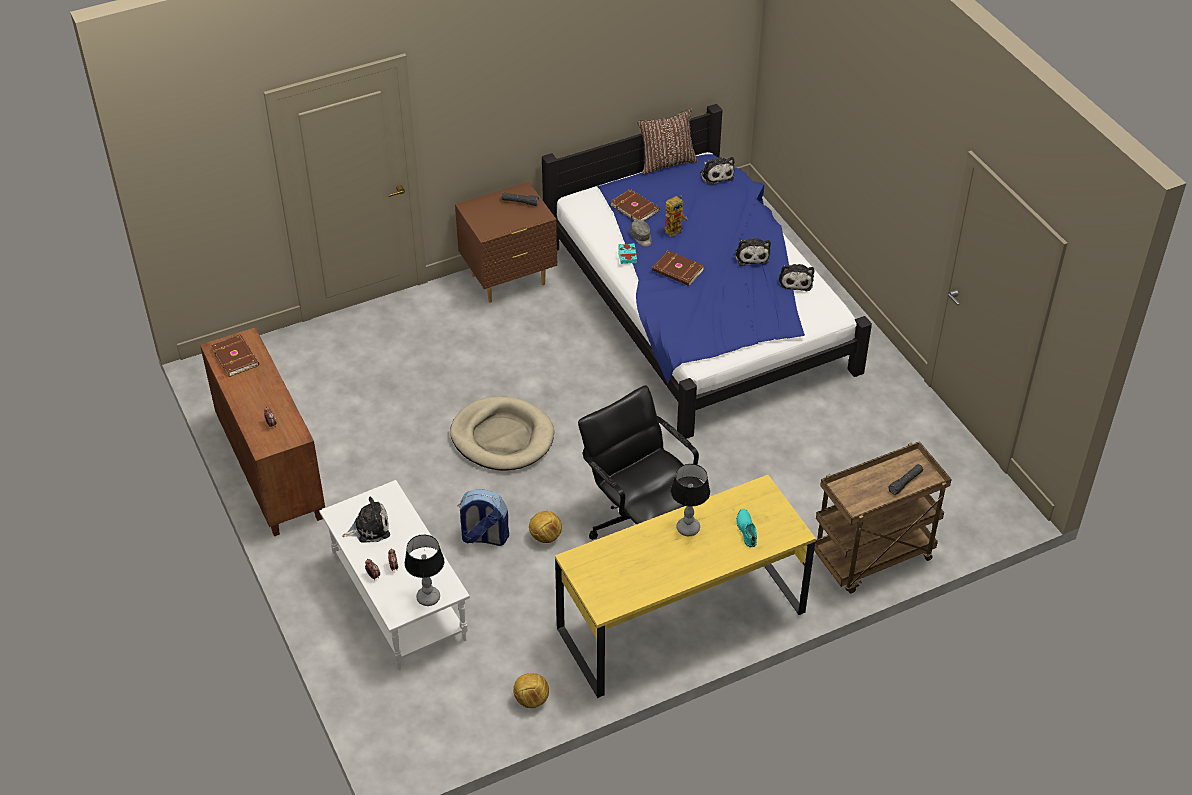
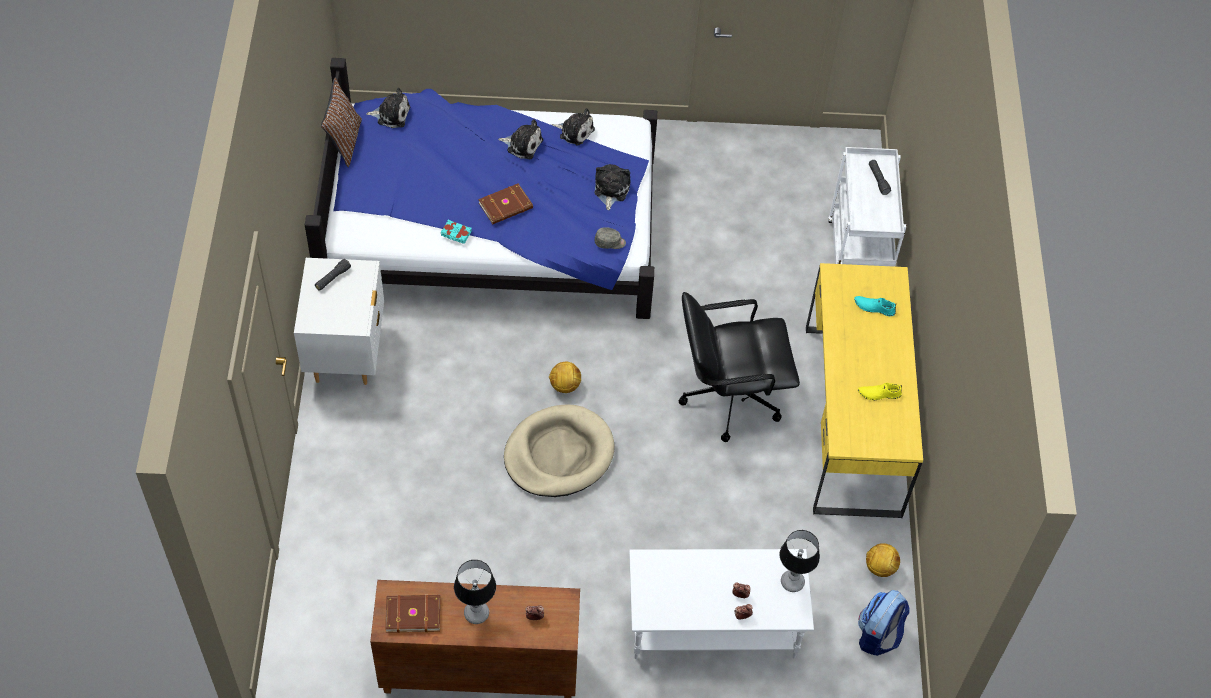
camera: 65 degrees left, 10 degrees up
plush toy [342,497,390,543] -> plush toy moved to [595,164,630,210]
brown nightstand [455,182,557,302] -> white nightstand [294,258,384,385]
backpack [457,490,509,546] -> backpack moved to [858,590,909,656]
football [529,511,562,543] -> football moved to [549,362,581,393]
brown book [611,189,660,221] -> none
grey cap [630,220,652,246] -> grey cap moved to [595,227,626,249]
toy robot [665,195,688,237] -> none
table lamp [671,464,710,536] -> table lamp moved to [454,560,496,624]
brown cart [814,441,952,593] -> white cart [828,147,906,267]
none -> yellow shoe [858,383,902,400]

